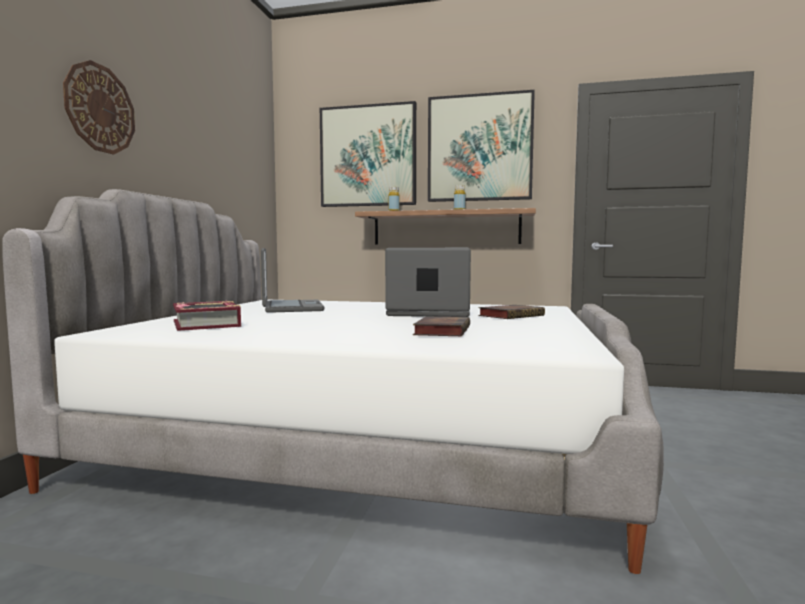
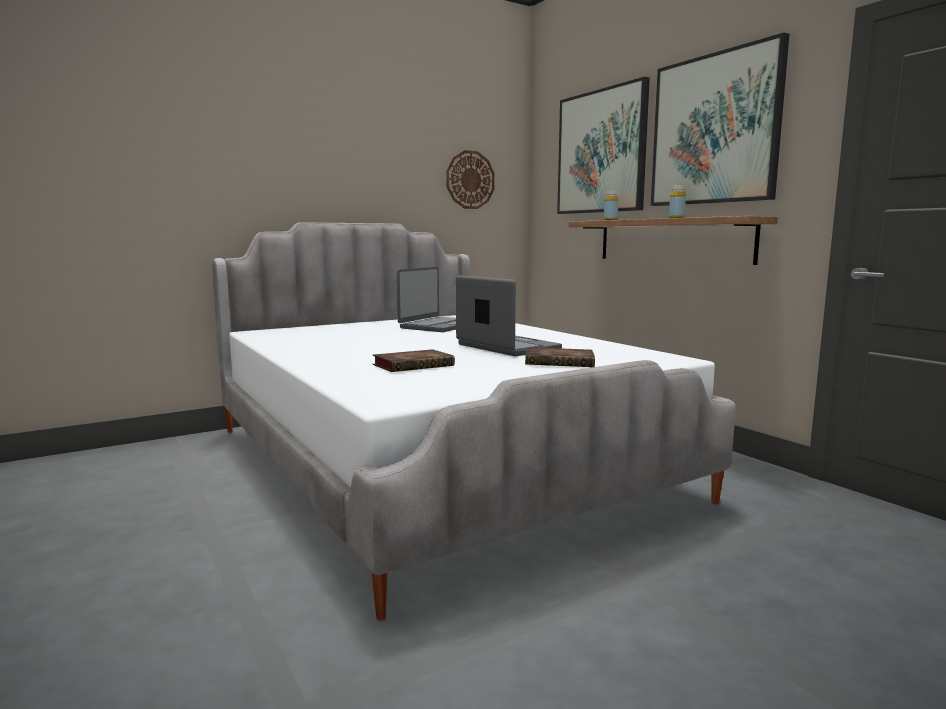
camera: 45 degrees right, 5 degrees up
wall clock [63,60,135,154] -> wall clock moved to [446,150,495,209]
book [173,301,241,331] -> none

